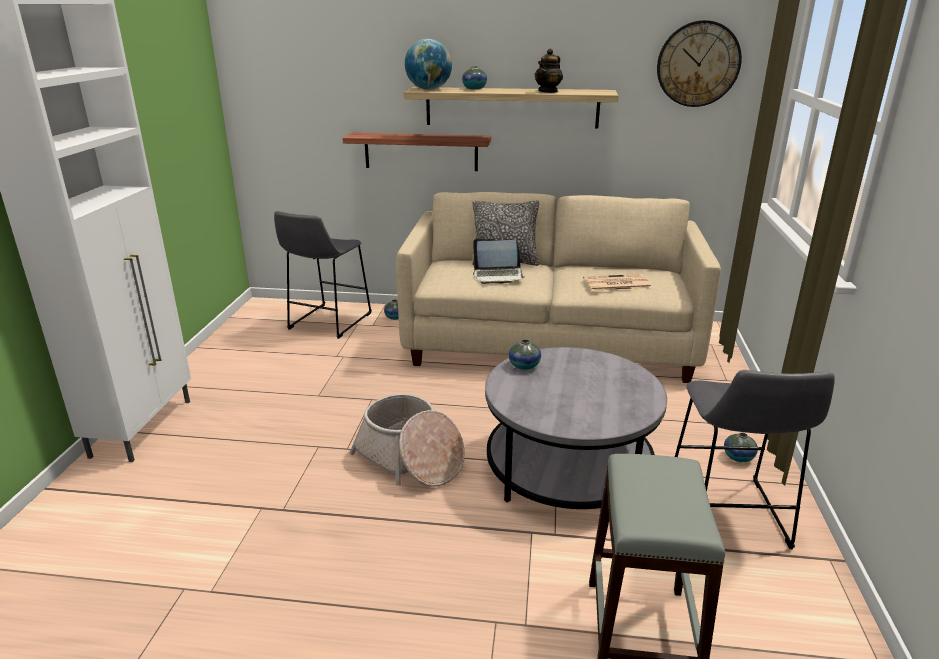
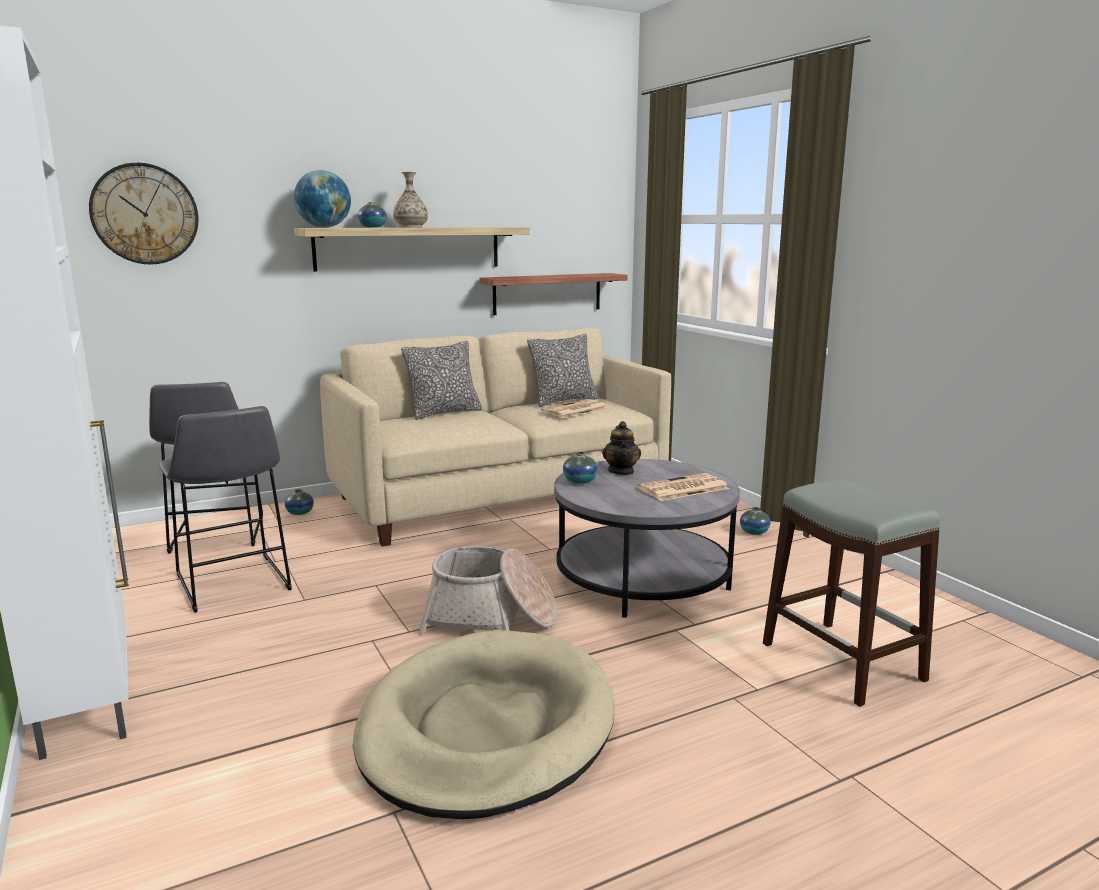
camera: 35 degrees left, 10 degrees down
shelf [343,133,491,171] -> shelf moved to [479,273,628,315]
laptop [472,239,524,284] -> none
teapot [535,49,563,93] -> teapot moved to [602,421,641,475]
wall clock [657,20,742,107] -> wall clock moved to [89,163,198,265]
grey stool [675,370,835,549] -> grey stool moved to [159,406,292,613]
none -> beige dog bed [353,630,615,819]
none -> vase [393,172,428,227]
none -> pillow [527,334,598,407]
none -> newspaper [637,473,729,501]

